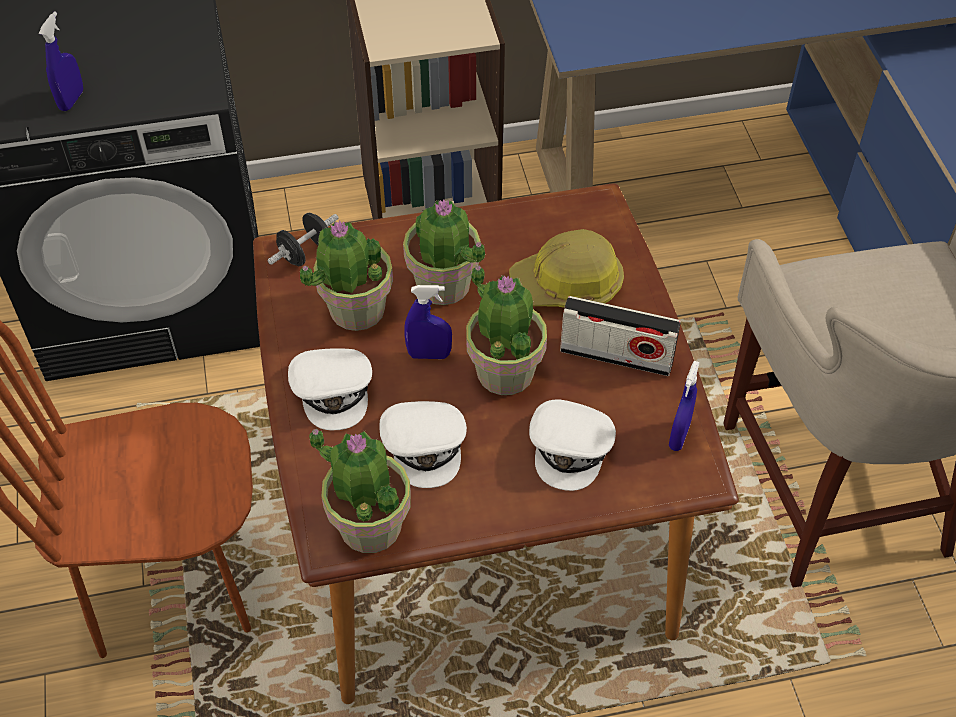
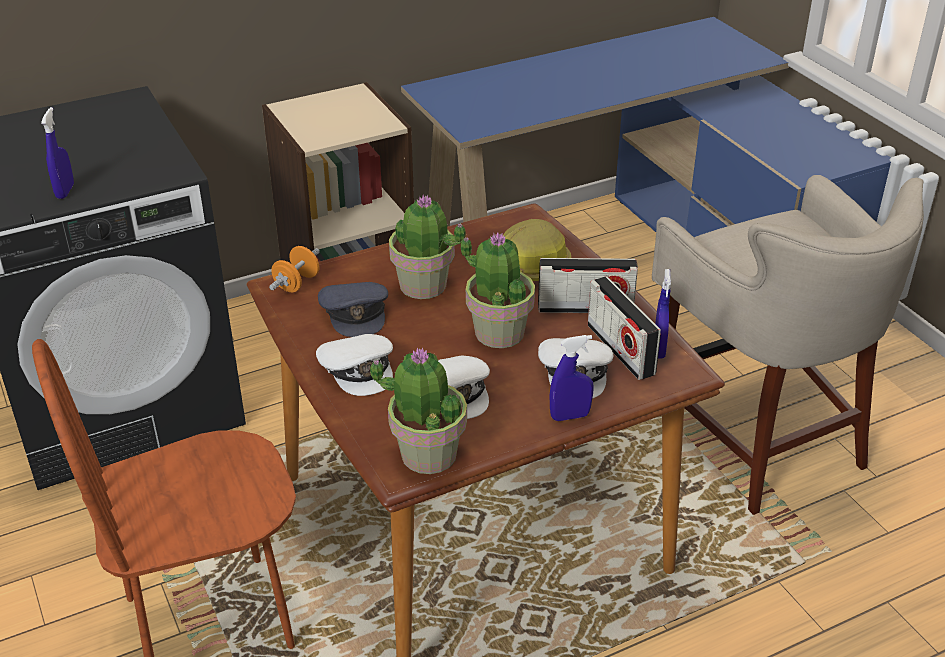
camera: 15 degrees left, 15 degrees down
black dumbbell [267,213,338,266] -> orange dumbbell [269,246,320,292]
potted plant [300,221,393,331] -> grey cap [318,282,388,337]
blue spray bottle [404,285,452,359] -> blue spray bottle moved to [549,335,594,421]
none -> radio [588,277,661,380]

